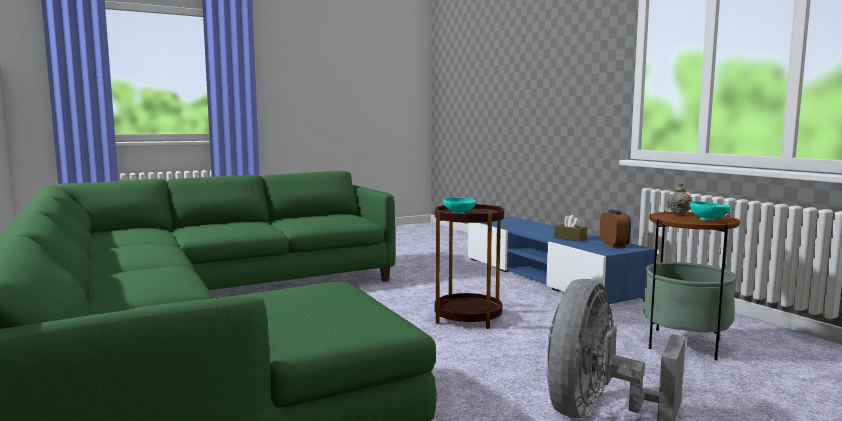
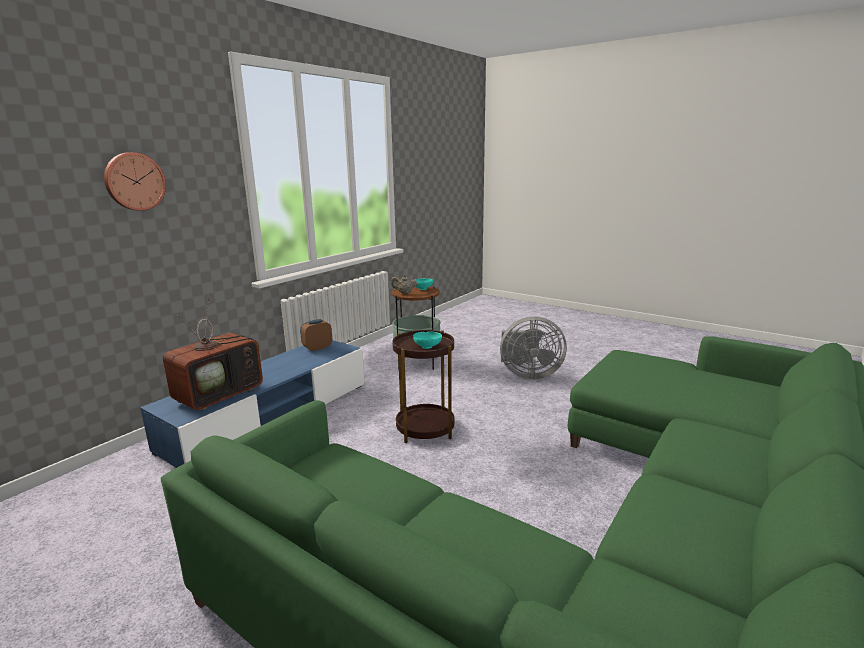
camera: 115 degrees left, 10 degrees up
brown tissue box [554,215,587,241] -> none
none -> wall clock [104,152,166,211]
none -> television [163,295,263,411]

